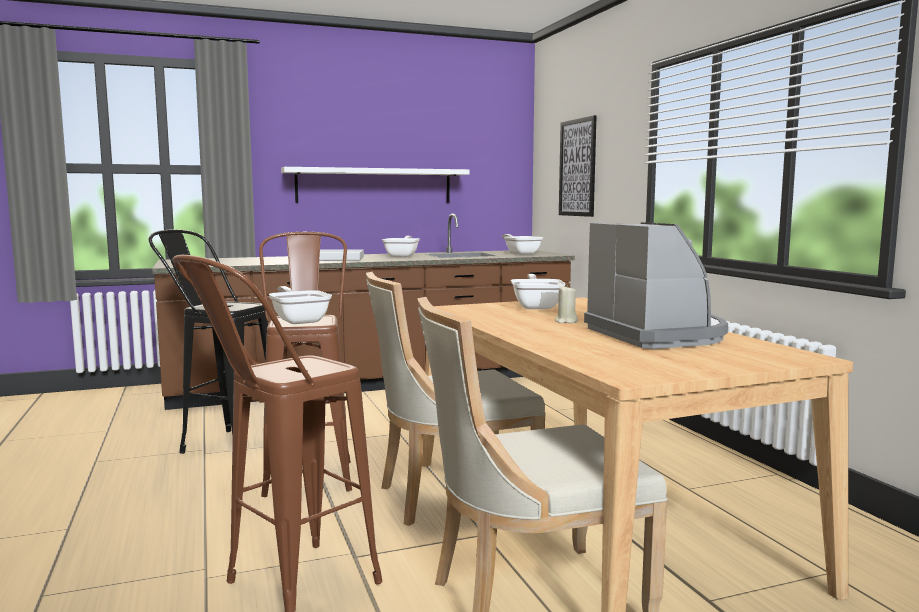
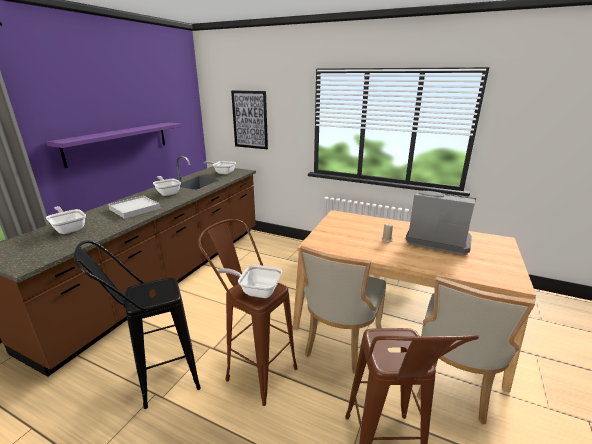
camera: 45 degrees left, 15 degrees up
white shelf [281,167,470,203] -> purple shelf [46,122,181,168]
frying pan [511,274,566,309] -> frying pan moved to [46,206,86,234]

